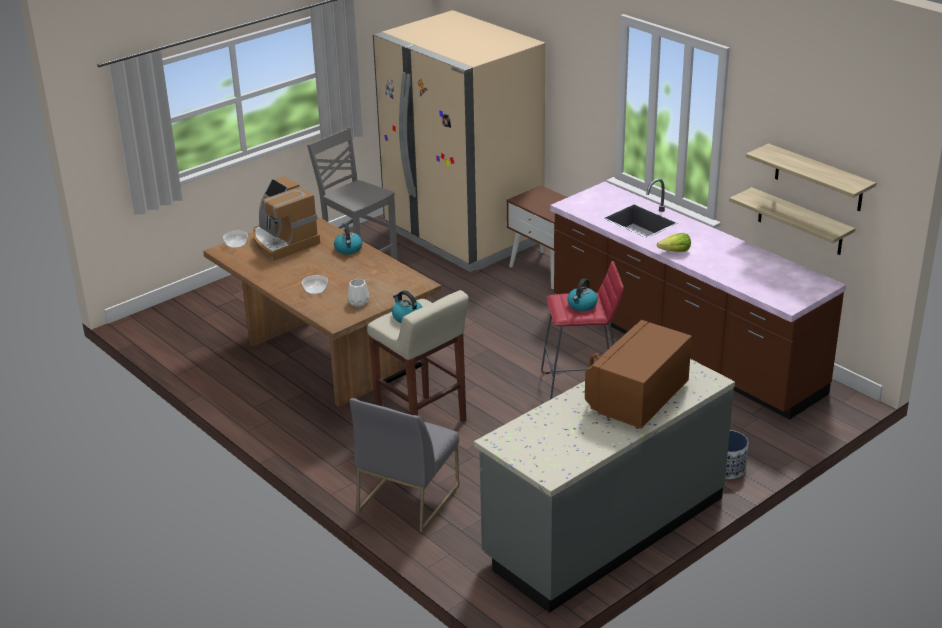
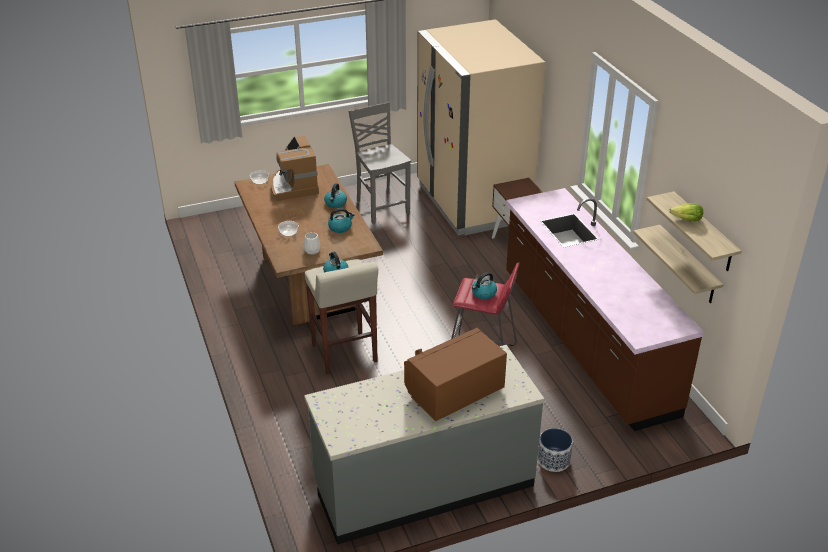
camera: 20 degrees right, 5 degrees up
grey chair [350,398,459,532] -> none
lettuce [657,233,691,252] -> lettuce moved to [670,203,703,222]
none -> kettle [328,208,355,233]

